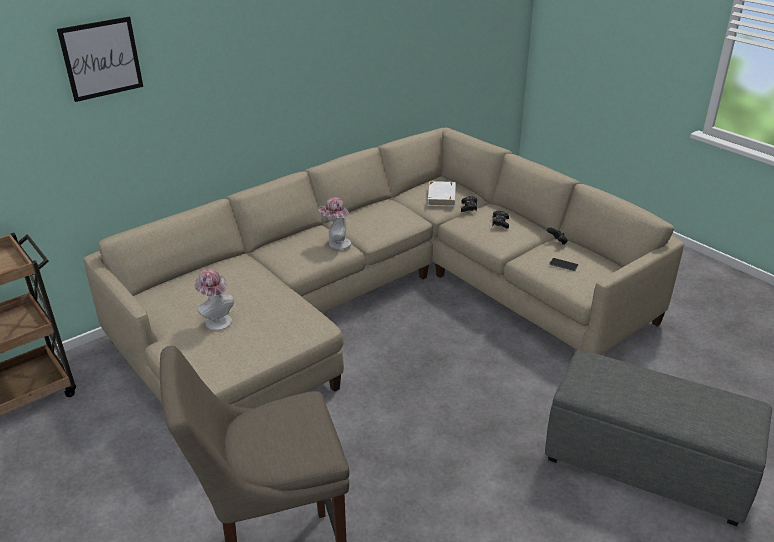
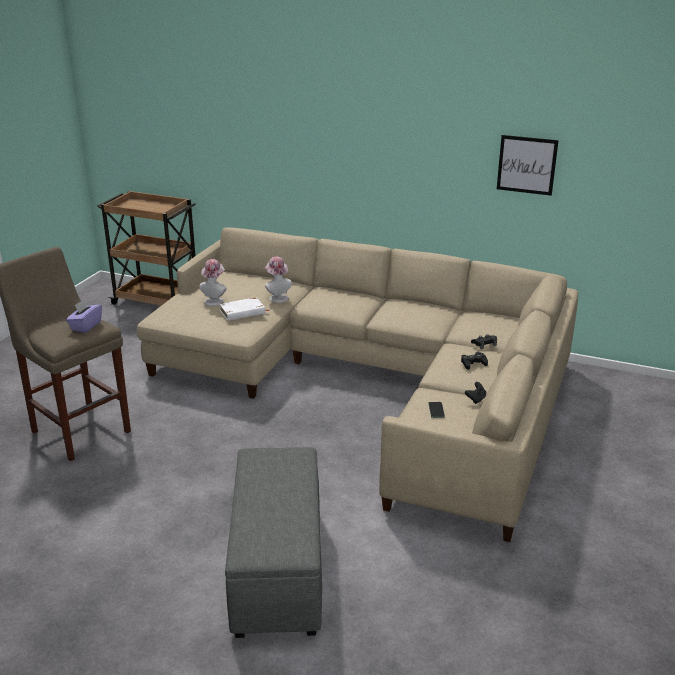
camera: 60 degrees right, 5 degrees down
picture [57,17,143,102] -> picture moved to [497,135,559,196]
hat [319,197,351,249] -> hat moved to [265,256,292,303]
white book [428,181,456,207] -> white book moved to [219,297,270,321]
none -> purple tissue box [66,299,102,333]

